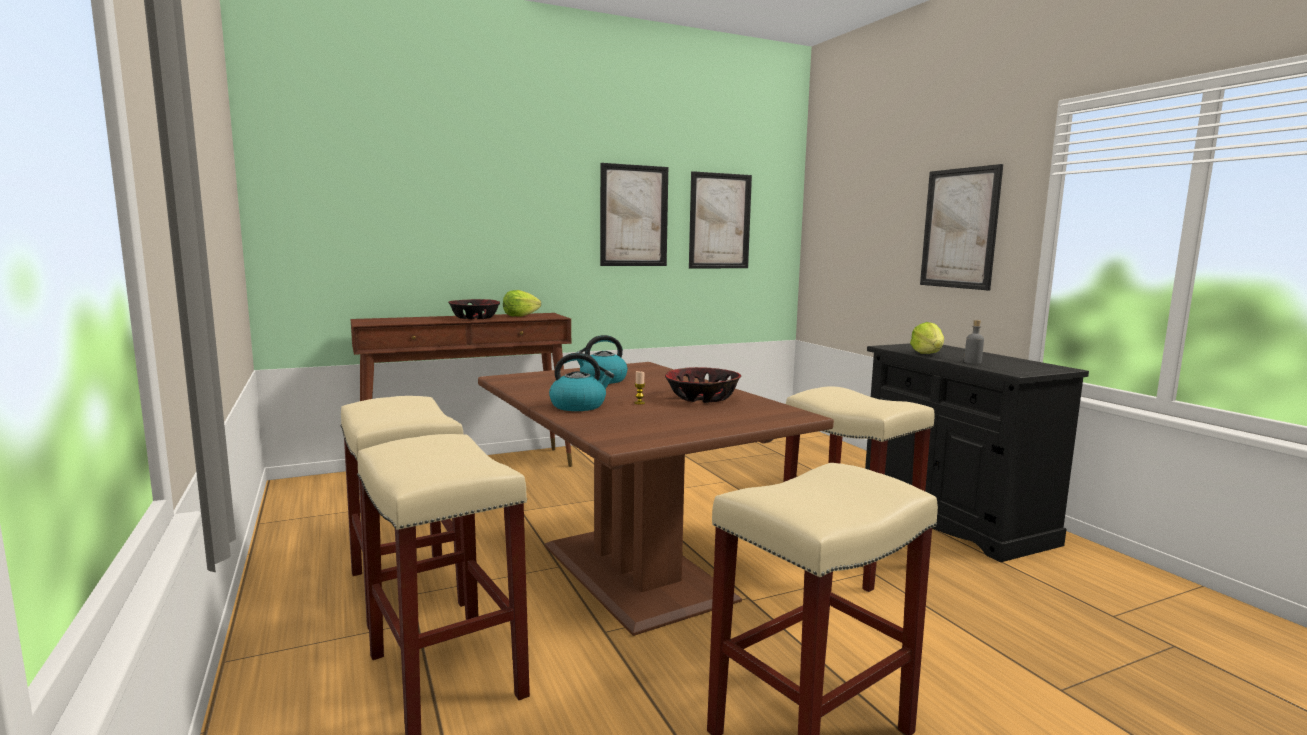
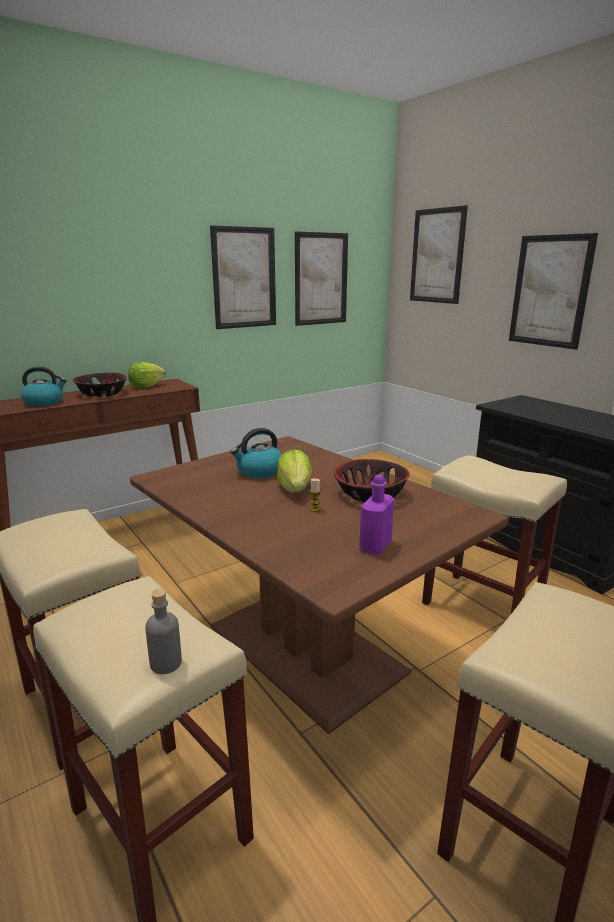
camera: 10 degrees left, 10 degrees up
kettle [549,353,614,411] -> kettle moved to [21,366,67,406]
lettuce [910,322,944,354] -> lettuce moved to [277,449,312,492]
grey bottle [964,320,984,364] -> grey bottle moved to [145,589,182,674]
none -> purple bottle [359,474,394,555]
none -> picture [410,205,468,304]

